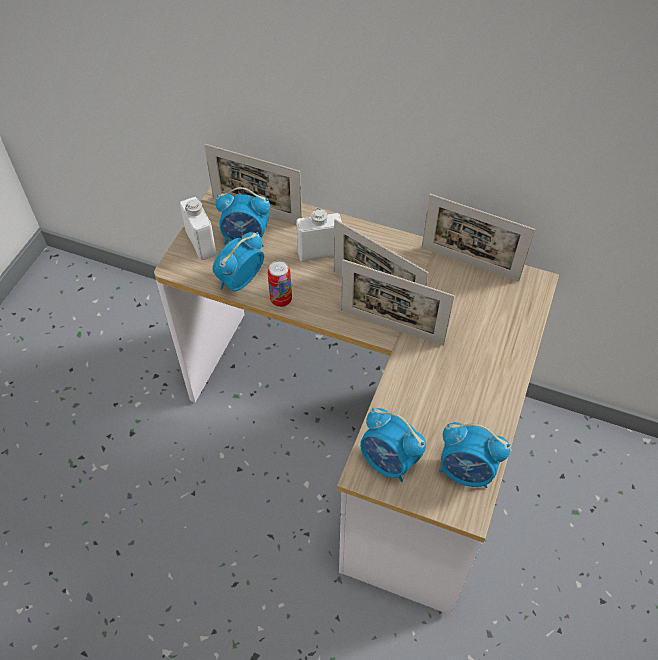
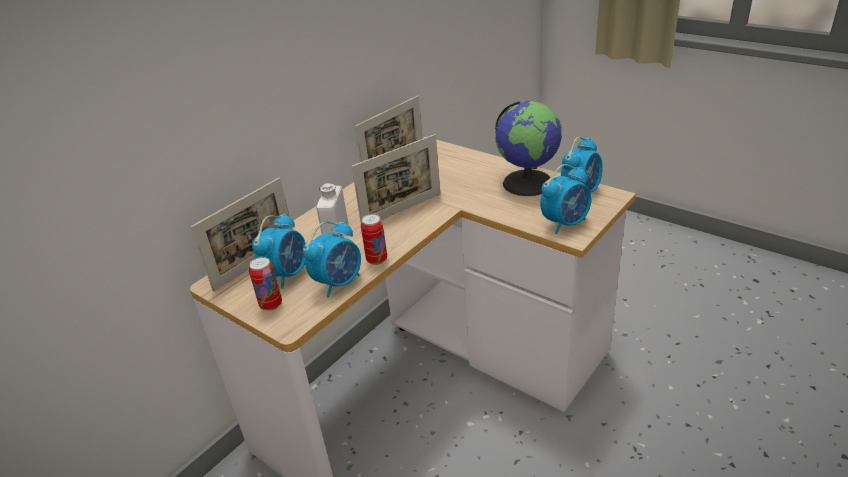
camera: 70 degrees left, 20 degrees down
white bottle [180,197,216,260] -> can [249,257,282,311]
alarm clock [213,232,264,291] -> alarm clock turned 105 degrees counterclockwise [303,221,361,298]
picture frame [341,259,455,346] -> none
none -> globe [495,101,562,196]

